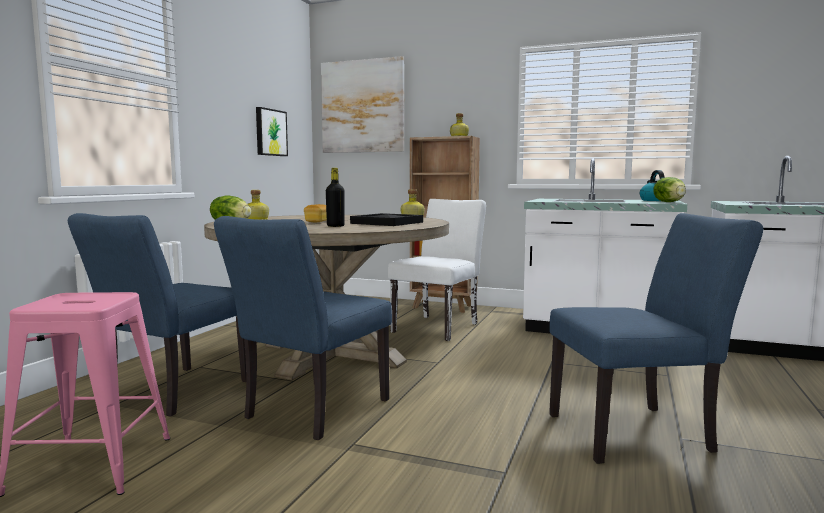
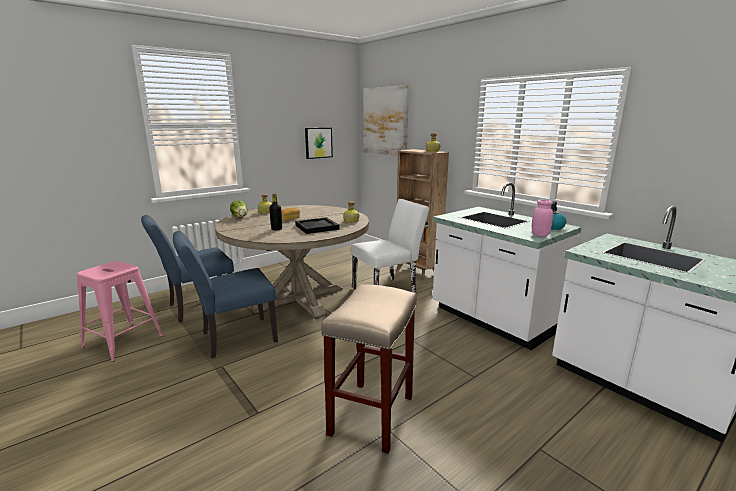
camera: 30 degrees right, 10 degrees up
blue chair [549,213,763,464] -> beige stool [322,284,417,454]
lettuce [653,177,686,202] -> pink jar [532,200,553,237]

